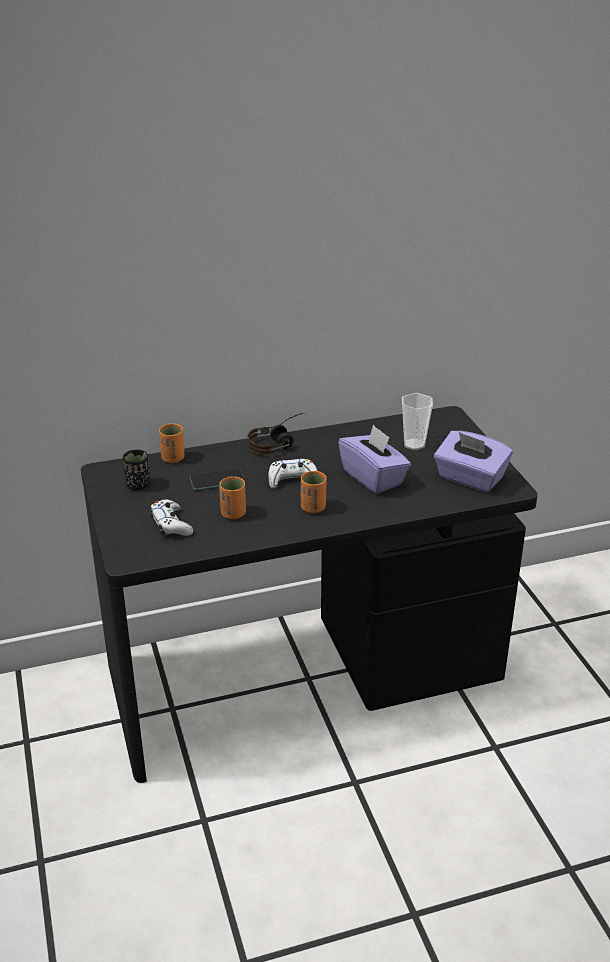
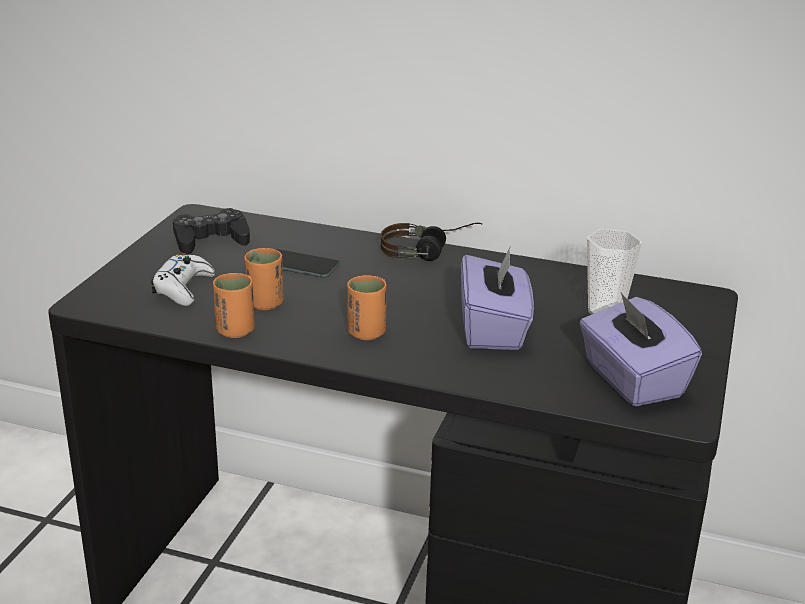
camera: 35 degrees right, 5 degrees down
black cup [123,450,151,491] -> black game controller [173,208,250,254]
orange cup [159,424,185,463] -> orange cup moved to [213,273,255,338]
white game controller [269,459,317,489] -> none

